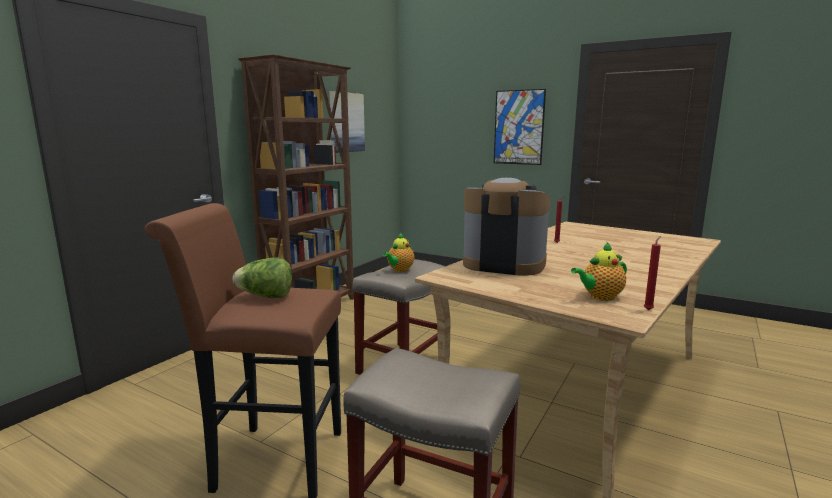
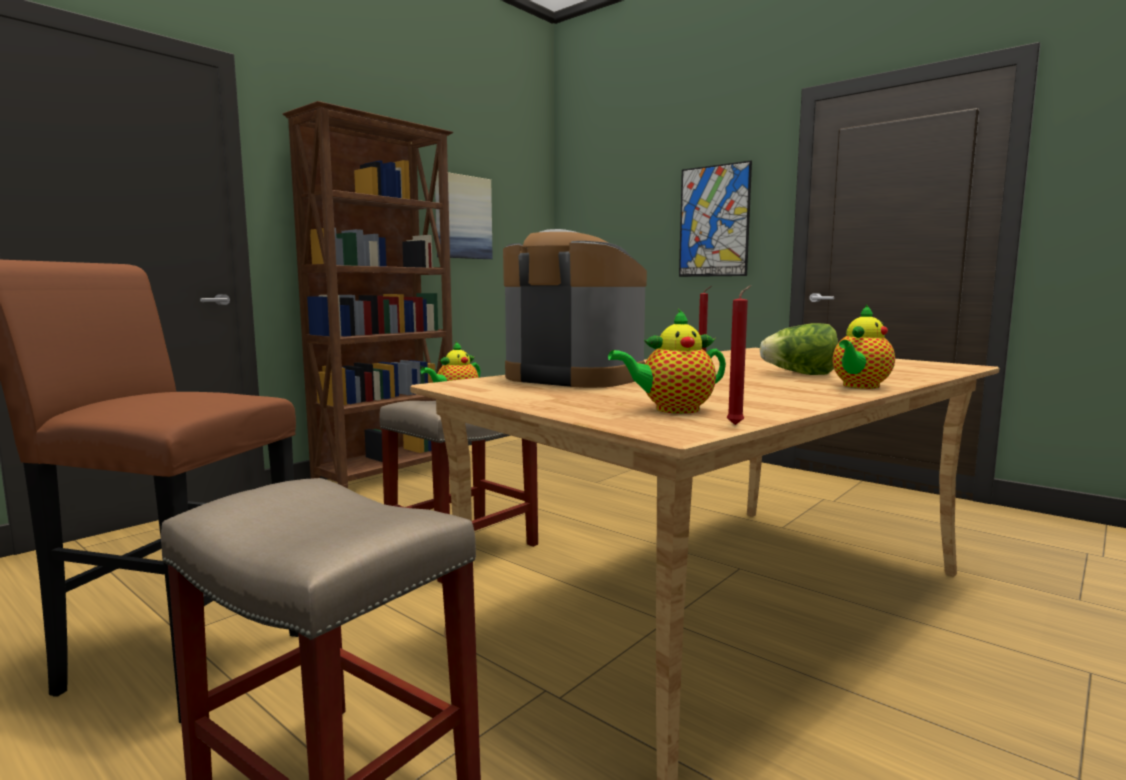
camera: 10 degrees right, 5 degrees down
lettuce [233,258,292,298] -> lettuce moved to [760,323,838,375]
none -> teapot [833,304,895,389]

